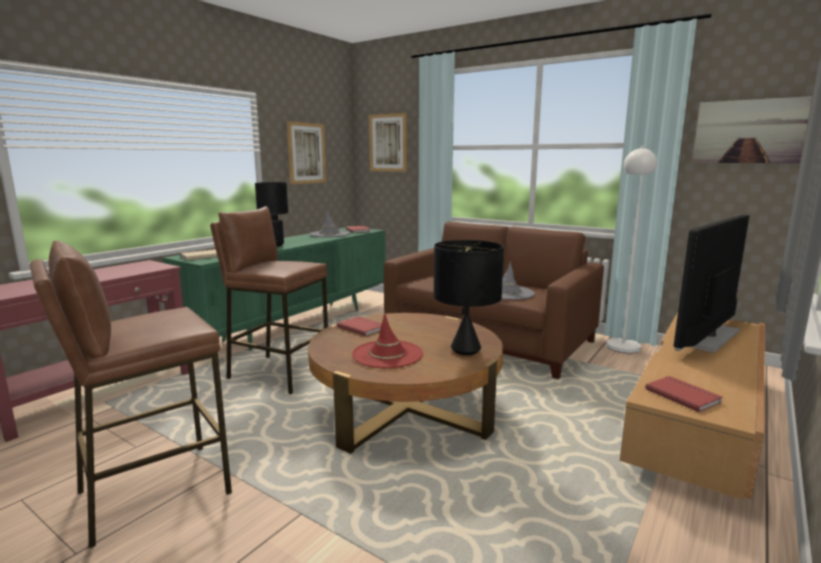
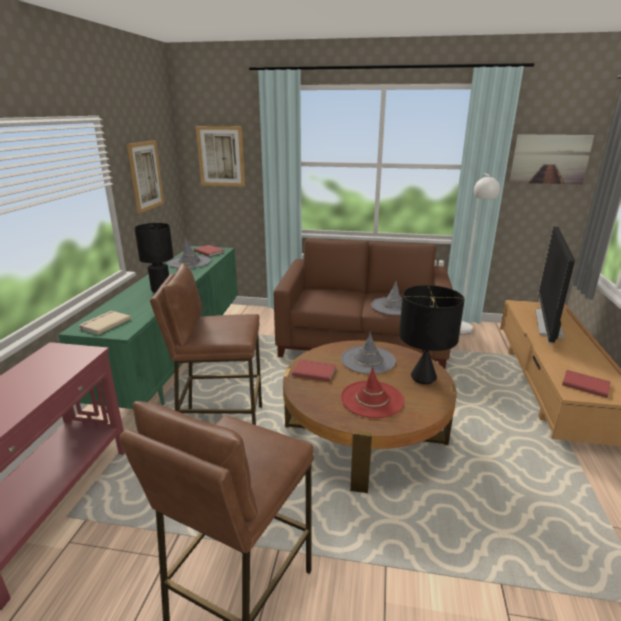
camera: 25 degrees left, 10 degrees up
none -> grey hat [341,332,396,374]

